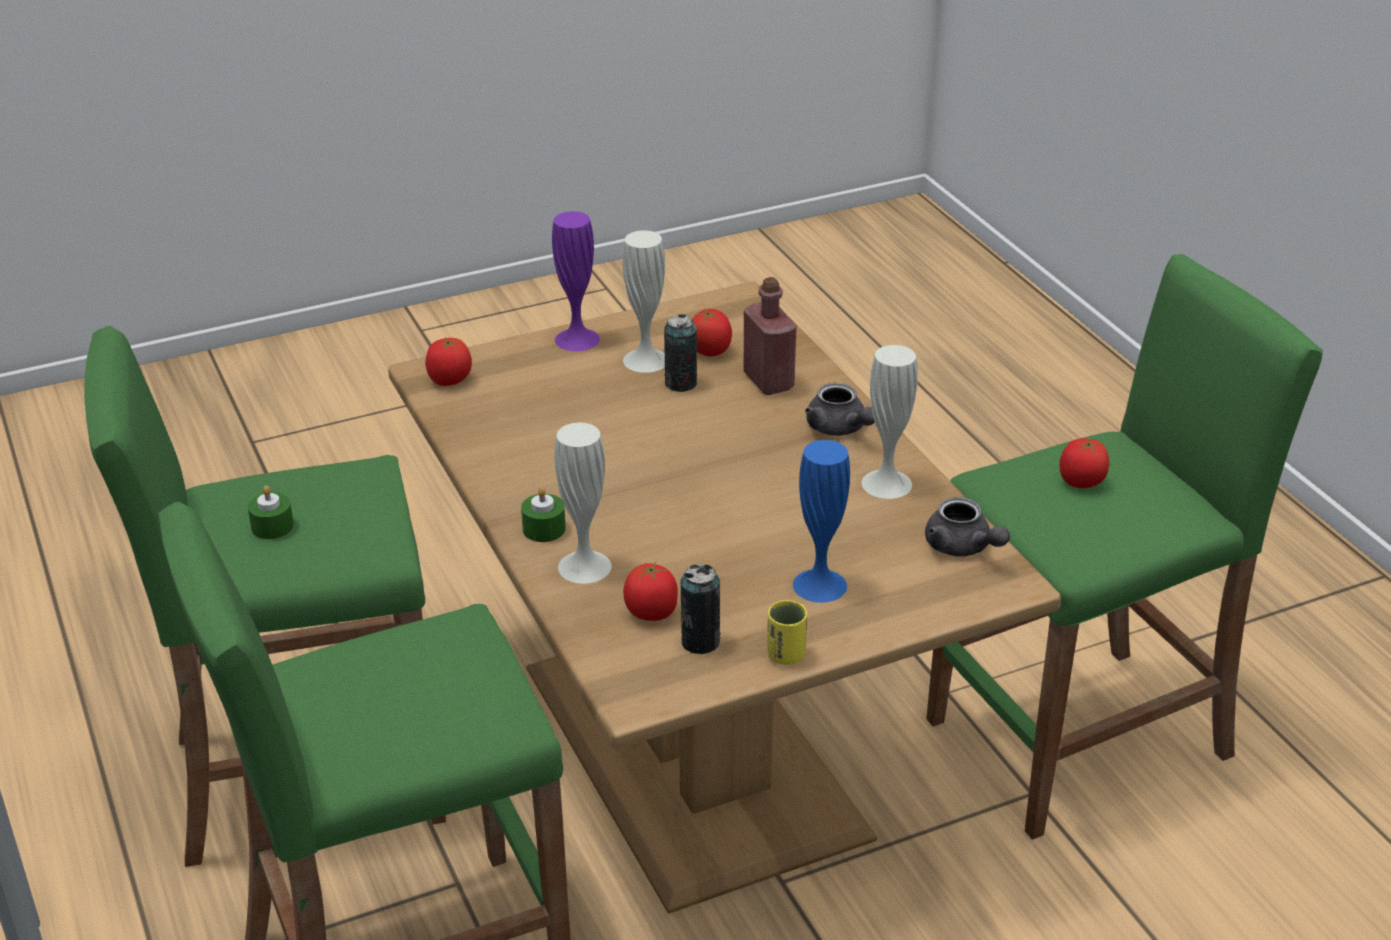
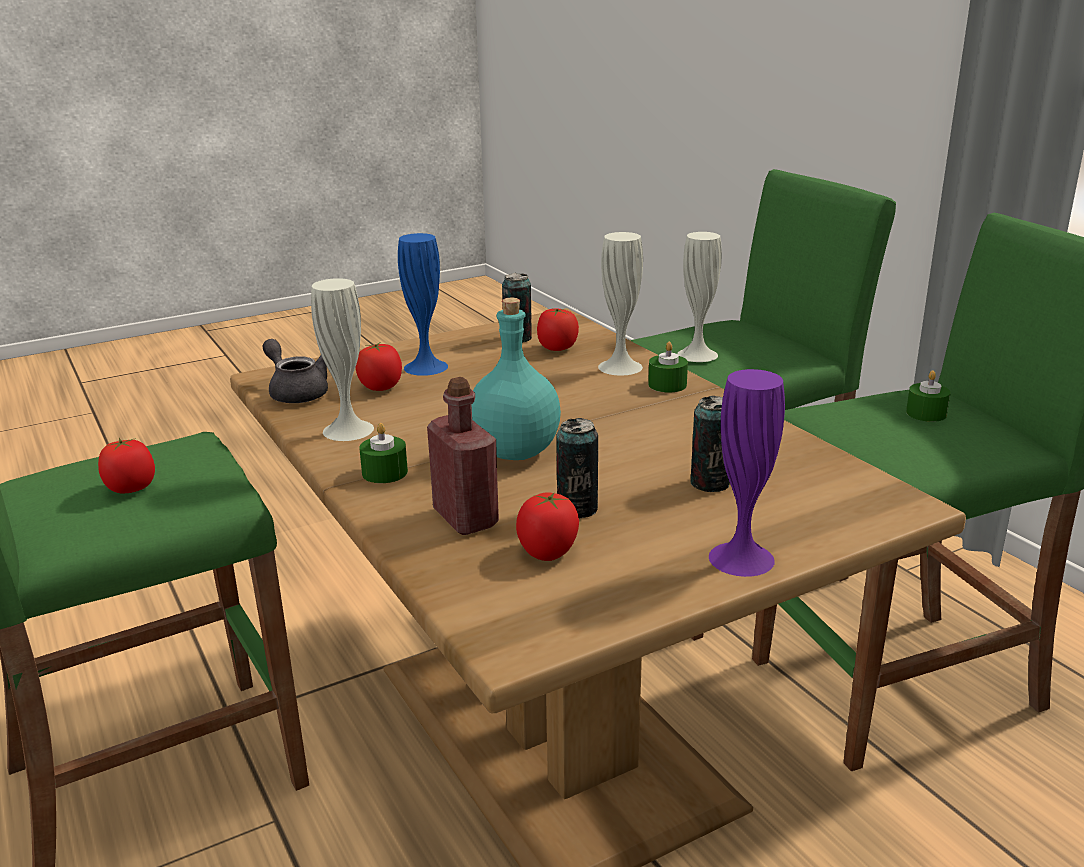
camera: 175 degrees right, 10 degrees down
tomato [425,338,472,386] -> tomato moved to [356,343,402,391]
white vase [623,230,665,373] -> white vase moved to [677,232,722,362]
yellow cup [767,600,807,665] -> none
grey teapot [805,383,875,436] -> green candle [359,423,408,483]
none -> turquoise bottle [472,298,561,460]
none -> can [691,396,730,492]

